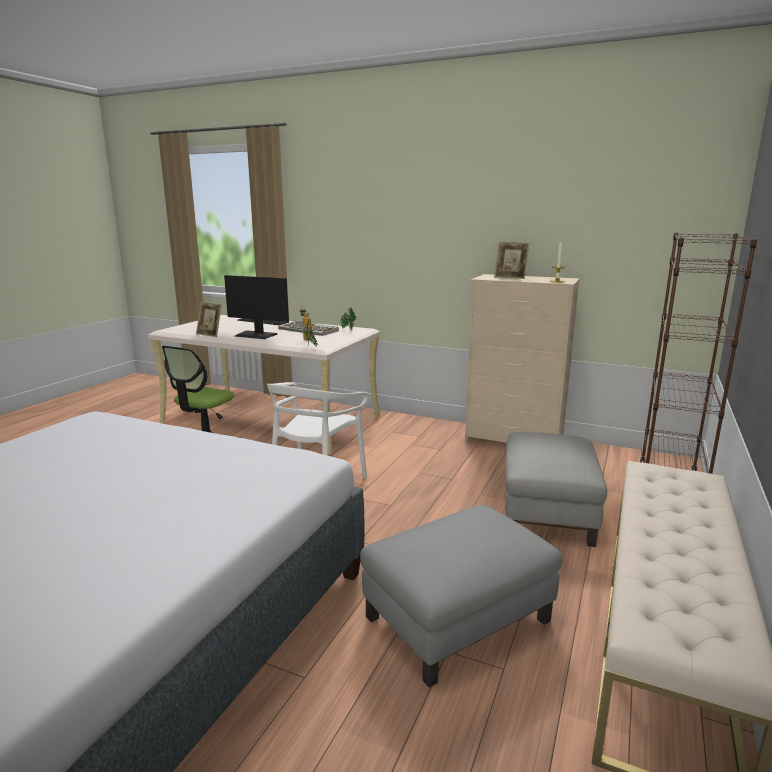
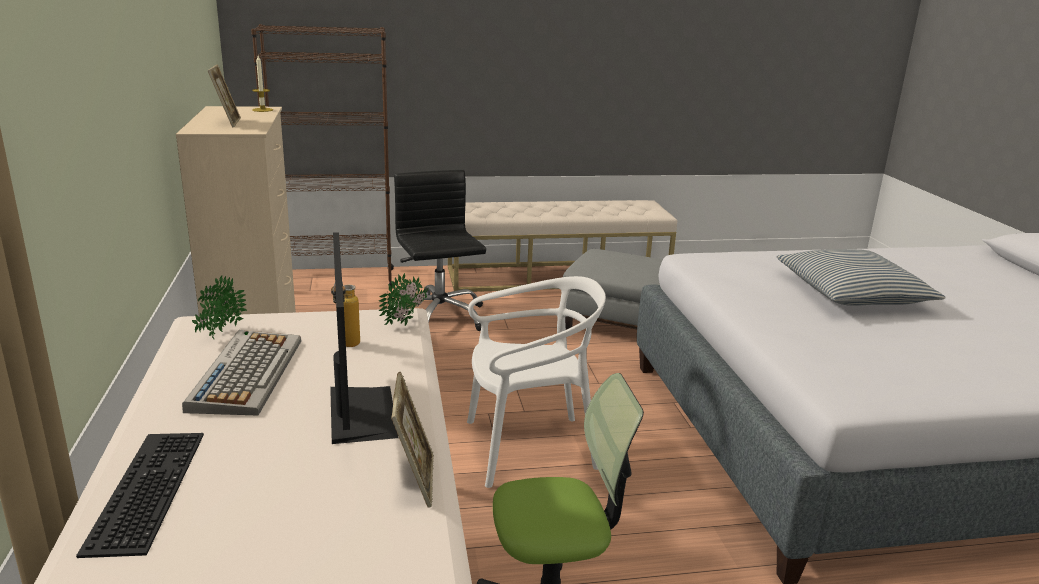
camera: 125 degrees left, 5 degrees up
grey ottoman [505,432,607,547] -> black office chair [393,170,486,331]
none -> pillow [777,249,946,306]

